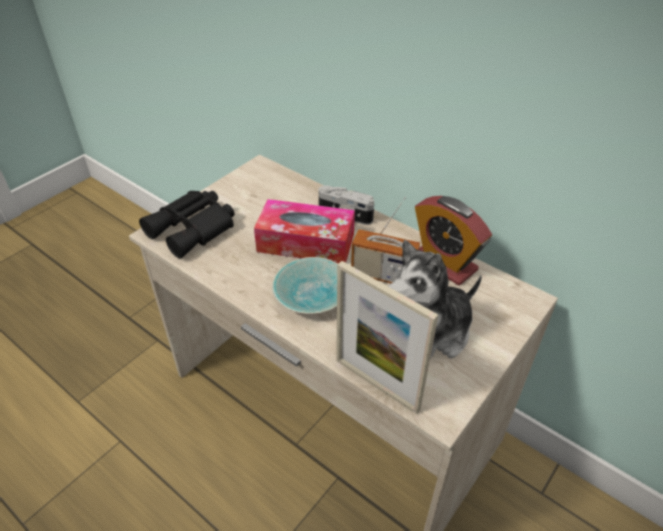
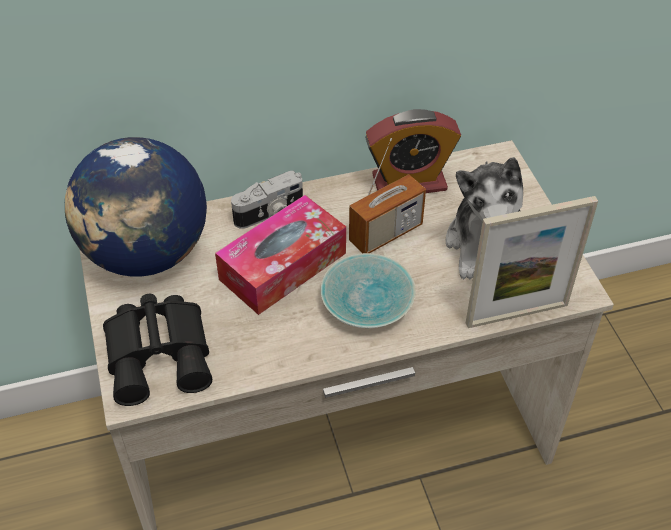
camera: 55 degrees left, 5 degrees up
none -> globe [65,137,207,277]

